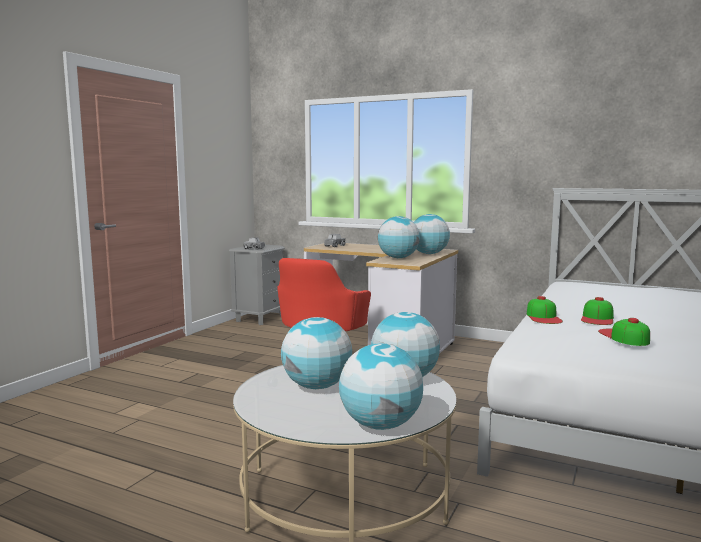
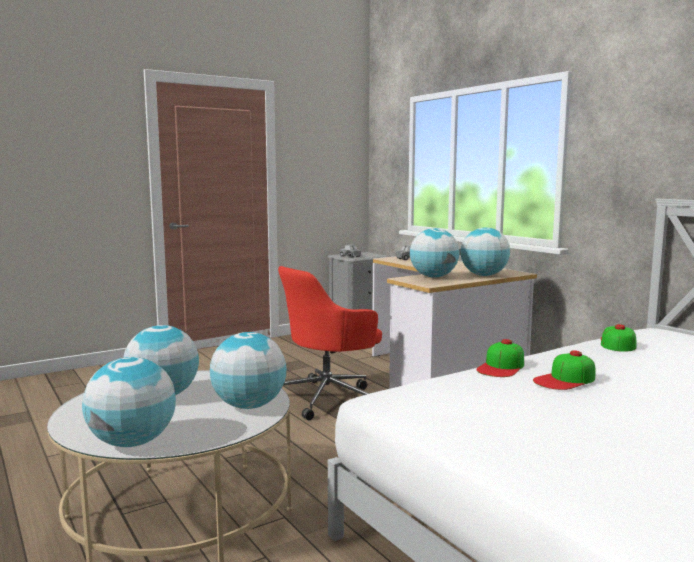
camera: 30 degrees right, 0 degrees up
cap [598,318,650,346] -> cap moved to [601,324,636,352]

